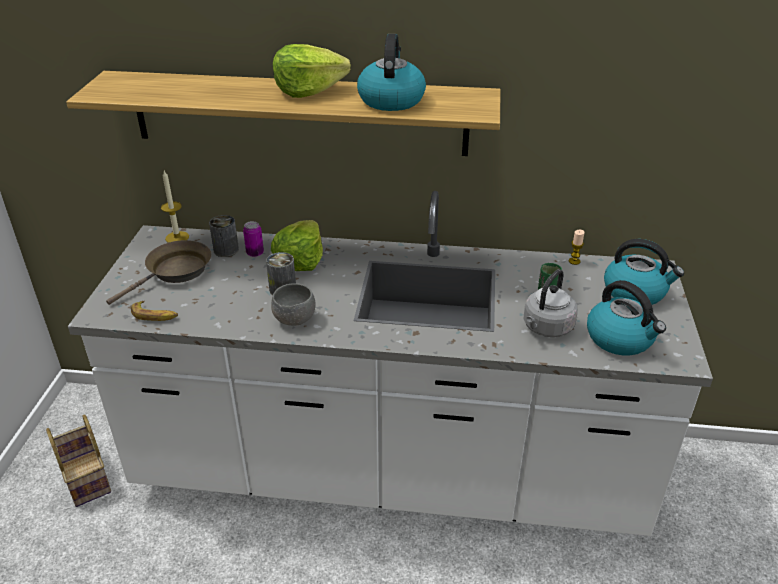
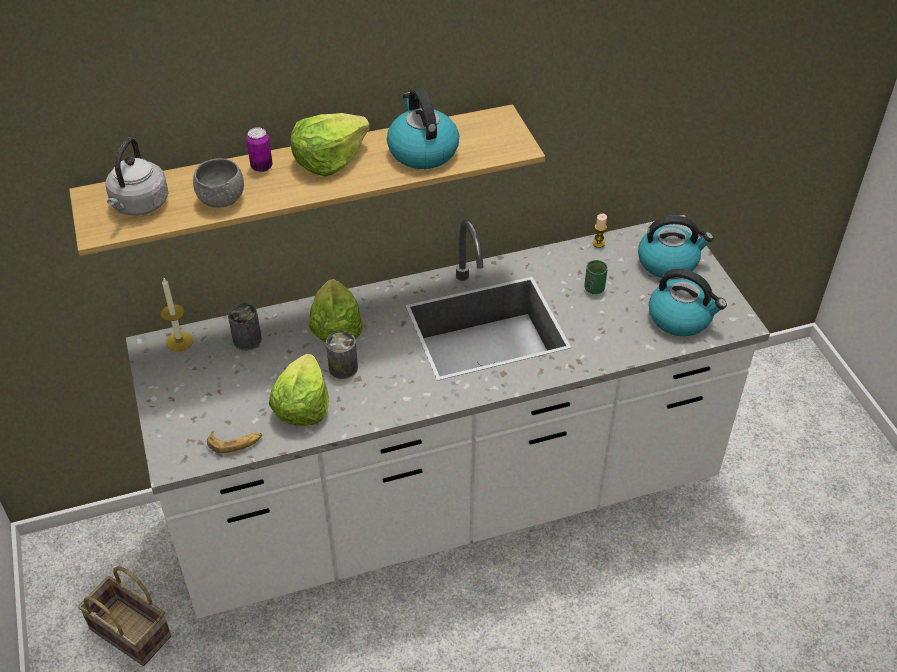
camera: 25 degrees left, 10 degrees up
brown frying pan [106,240,211,305] -> none
can [243,221,264,257] -> can moved to [246,128,273,172]
grey bowl [271,283,315,326] -> grey bowl moved to [193,158,244,208]
grey kettle [524,269,578,337] -> grey kettle moved to [106,137,168,216]
none -> lettuce [269,354,329,426]

